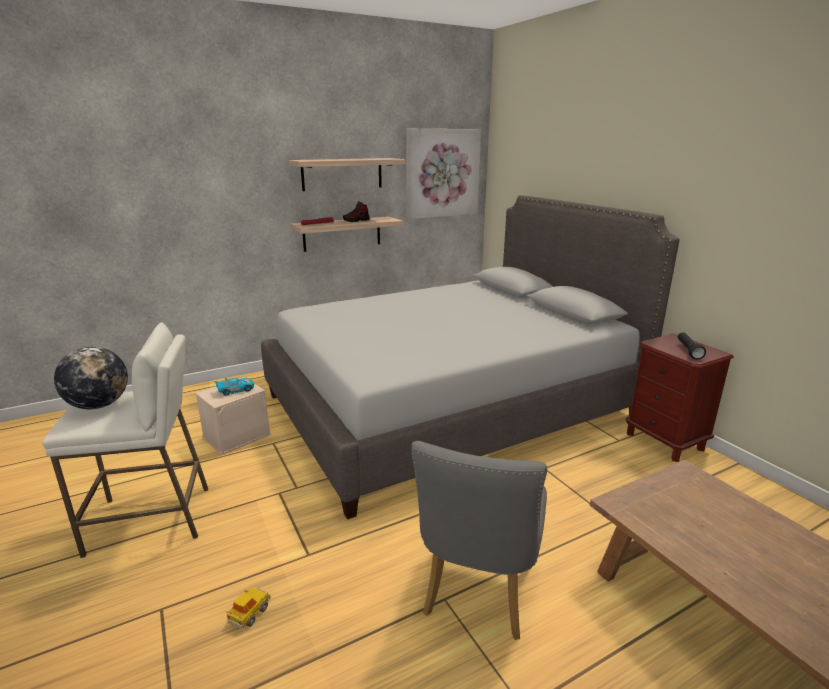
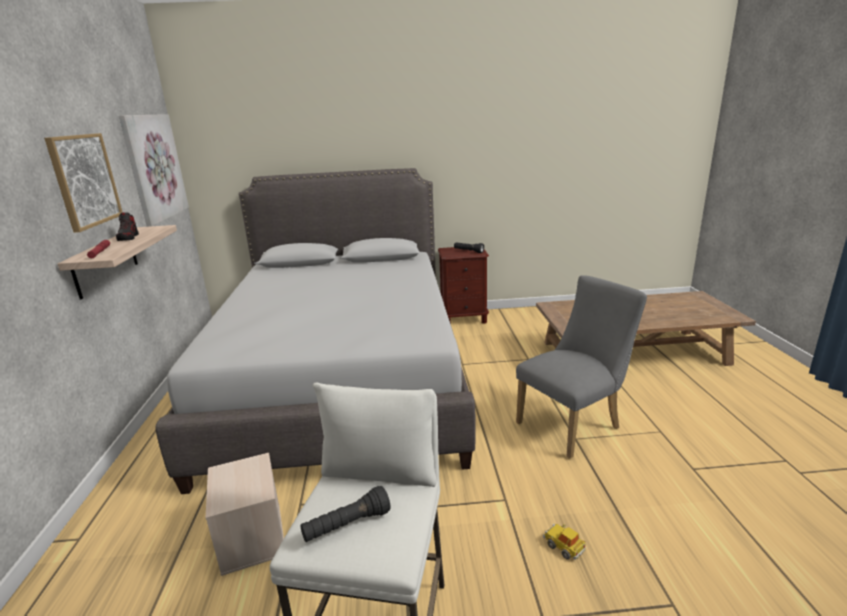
camera: 65 degrees left, 0 degrees up
globe [54,346,128,409] -> black flashlight [300,486,391,542]
toy car [215,378,254,396] -> none
shelf [289,158,405,191] -> picture [44,133,123,233]
grey chair [411,441,547,640] -> grey chair turned 75 degrees counterclockwise [516,275,647,458]

